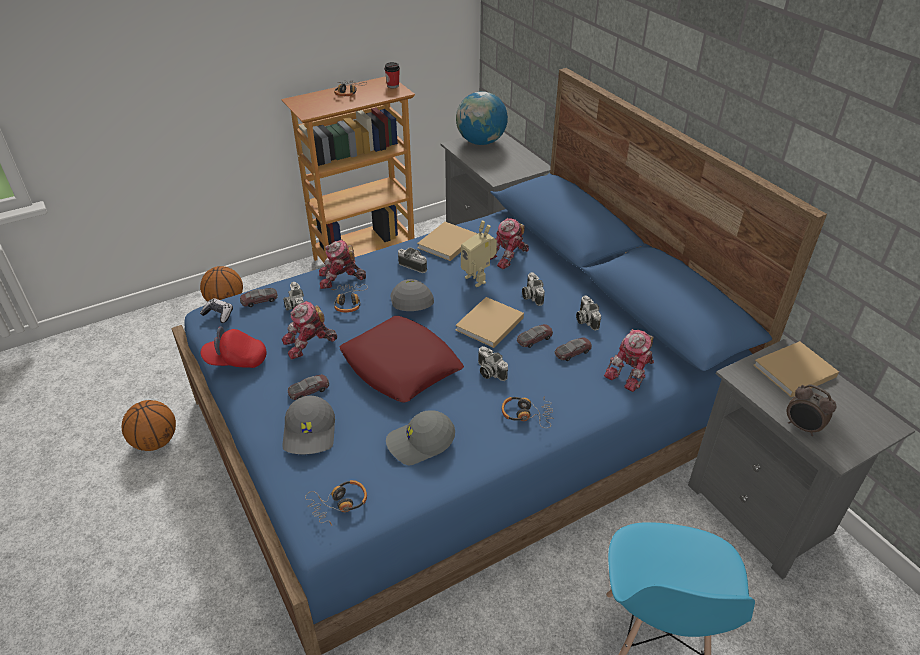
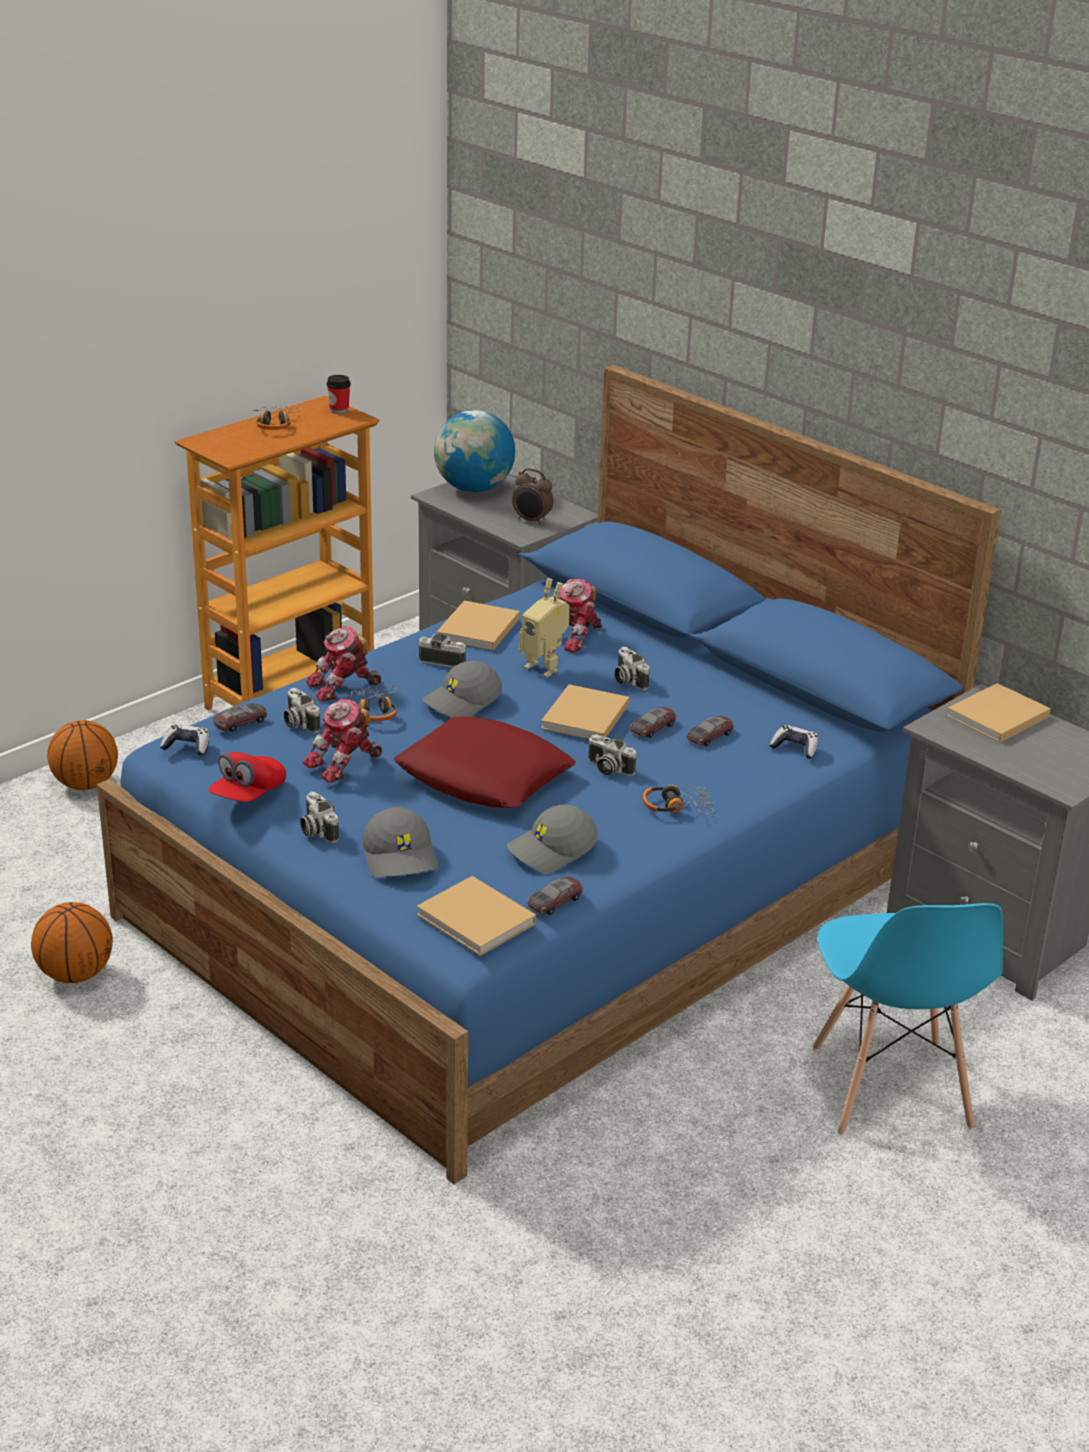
camera: 15 degrees left, 10 degrees down
red cap [201,326,267,368] -> red cap turned 45 degrees counterclockwise [208,752,286,802]
toy car [288,374,330,400] -> toy car moved to [527,877,583,915]
headphones [305,480,367,526] -> beige book [417,876,536,956]
grey cap [391,279,434,311] -> grey cap turned 105 degrees counterclockwise [422,661,502,718]
camera [576,295,601,331] -> camera moved to [300,792,339,843]
toy robot [604,329,654,392] -> game controller [770,725,819,759]
alarm clock [787,384,836,436] -> alarm clock moved to [512,468,553,525]

